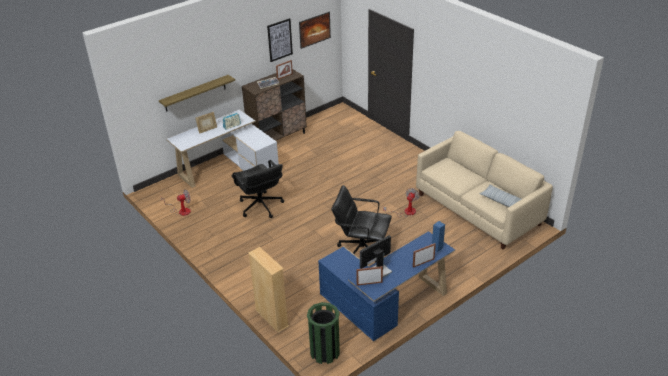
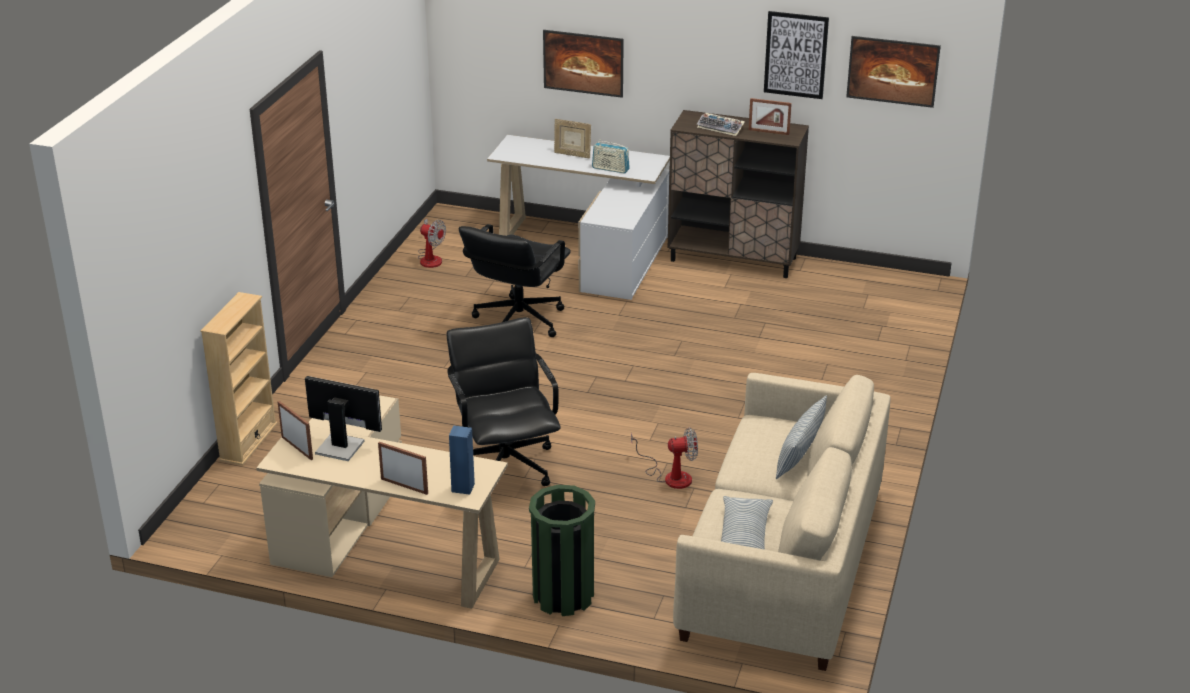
camera: 55 degrees right, 5 degrees down
shelf [159,75,235,112] -> picture [543,30,624,98]
green trash can [307,302,340,364] -> green trash can moved to [529,485,595,616]
blue desk [318,231,455,342] -> beige desk [256,395,508,609]
none -> pillow [776,395,827,479]

